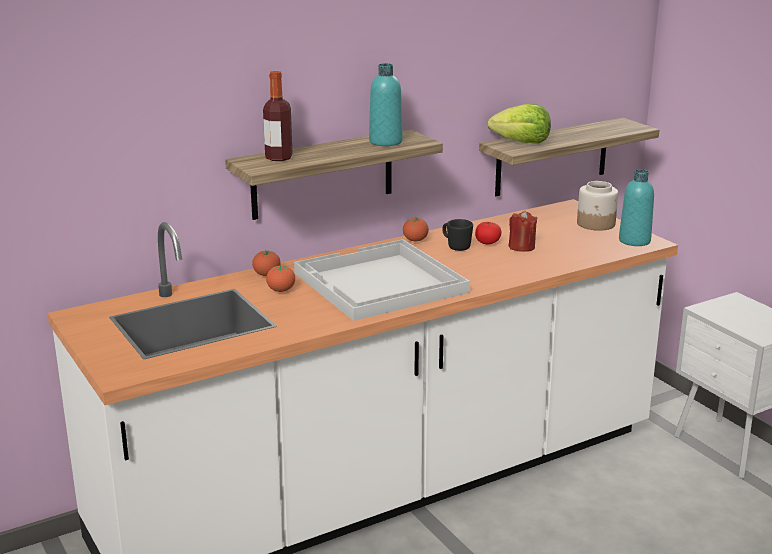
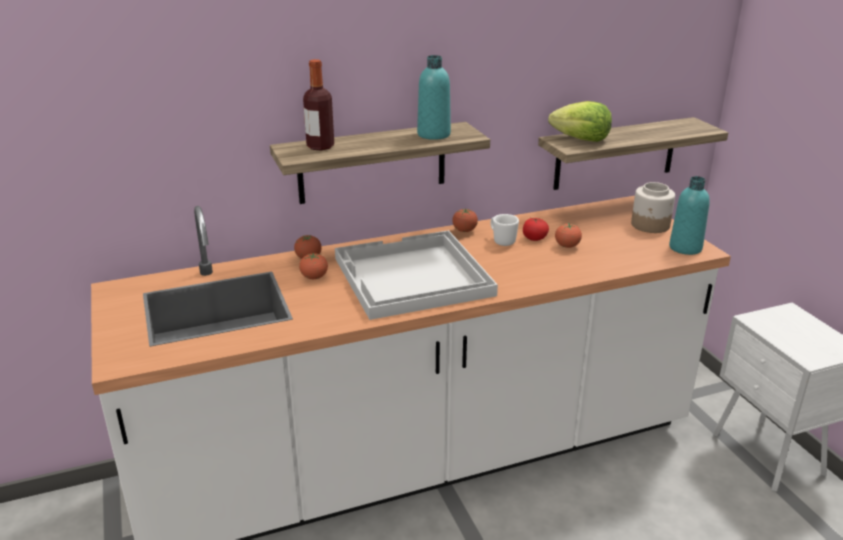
camera: 10 degrees right, 5 degrees up
black mug [442,219,473,251] -> white mug [490,214,519,246]
red candle [508,211,538,252] -> tomato [555,223,582,248]

